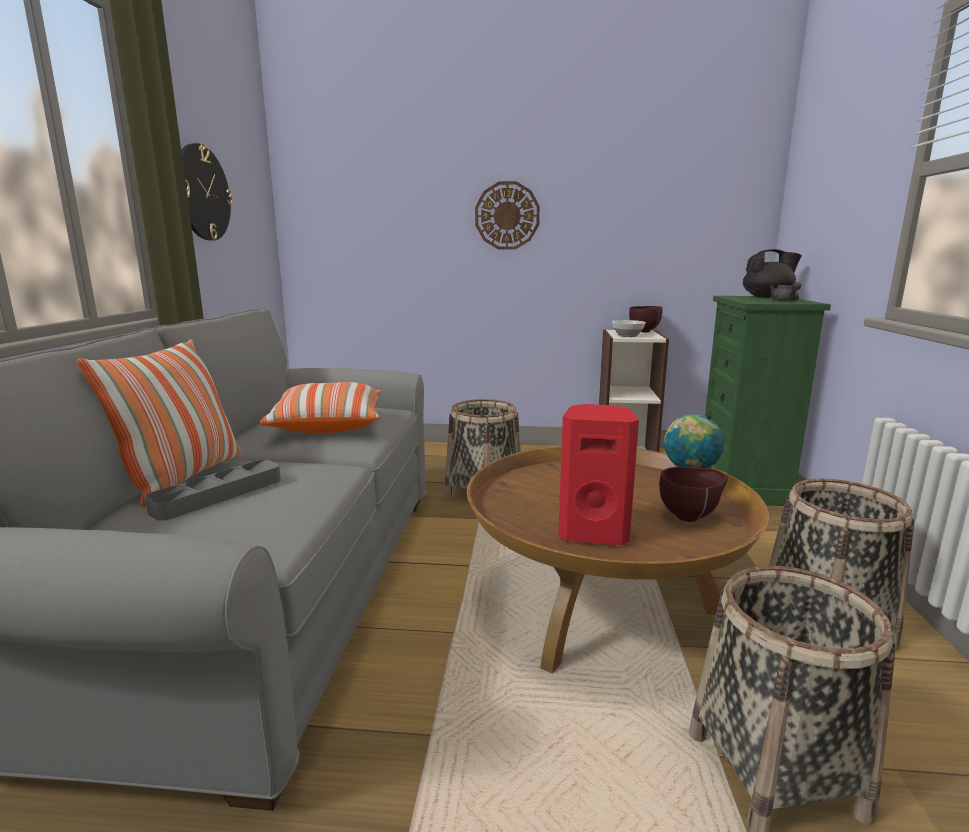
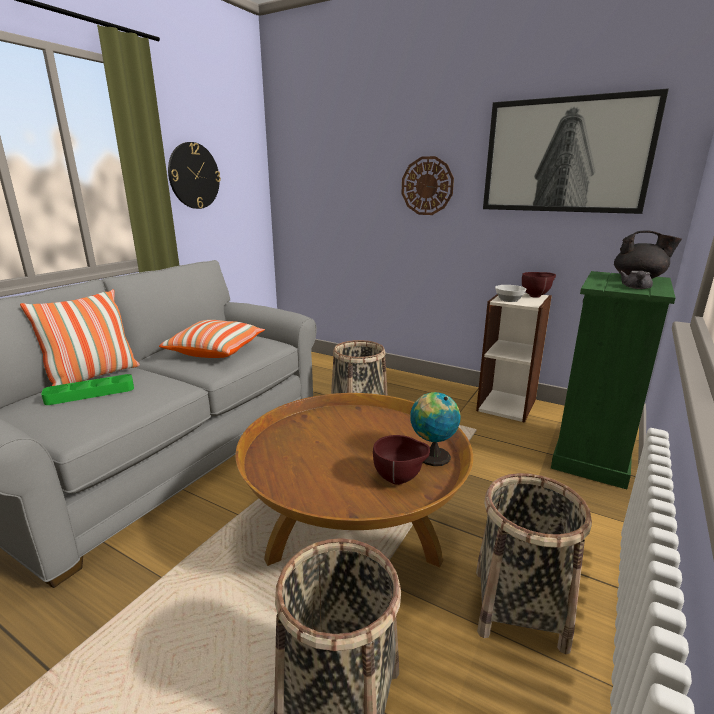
camera: 25 degrees right, 5 degrees up
grey tray [145,460,281,521] -> green tray [41,374,134,405]
red speaker [558,404,639,545] -> none
none -> picture [483,88,669,214]

